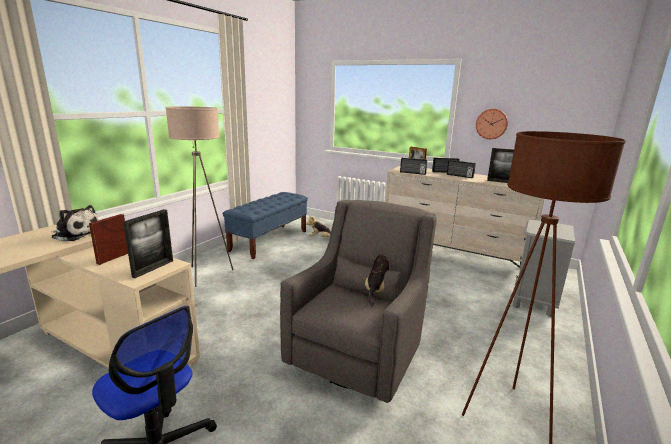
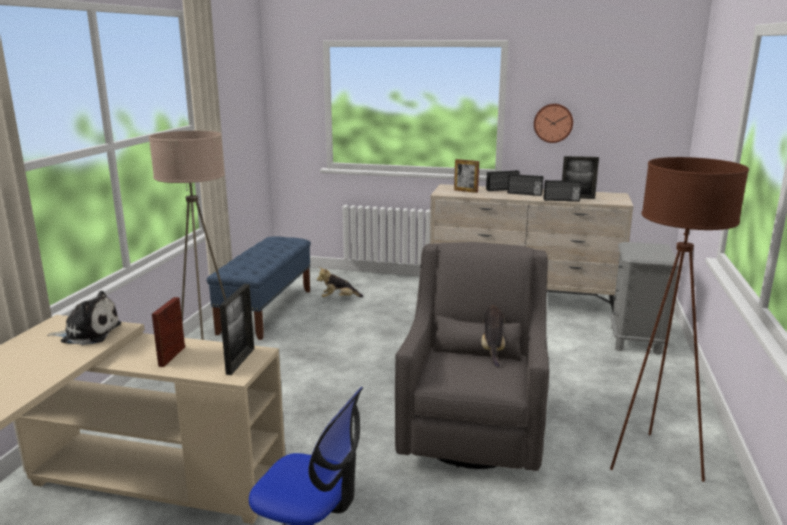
camera: 15 degrees left, 0 degrees up
radio [400,158,427,175] -> radio moved to [544,180,582,201]

